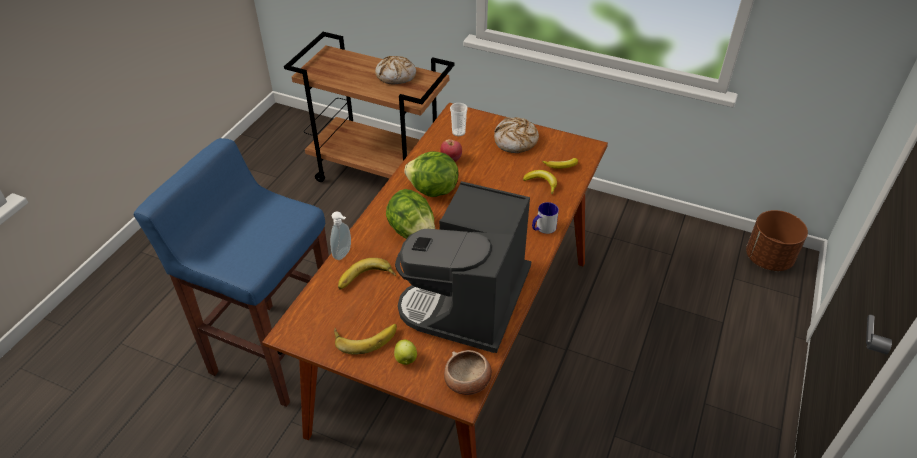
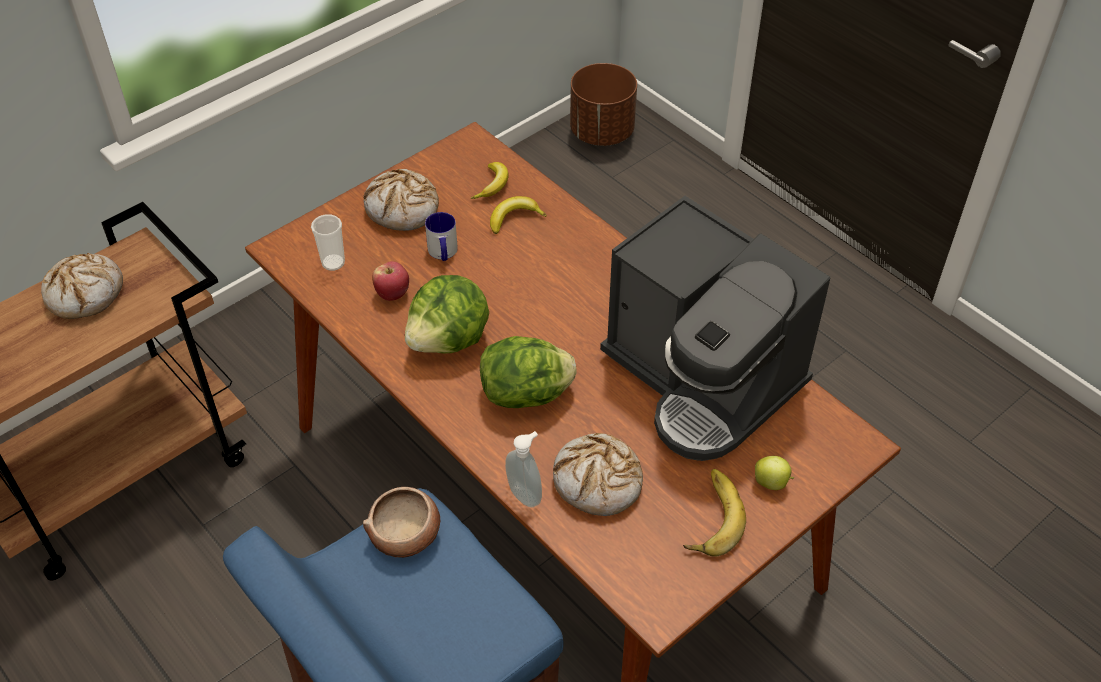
camera: 65 degrees left, 5 degrees up
banana [338,258,396,289] -> bread [553,433,643,516]
bowl [444,350,492,395] -> bowl moved to [363,487,440,558]
mug [532,202,559,234] -> mug moved to [425,212,458,261]

